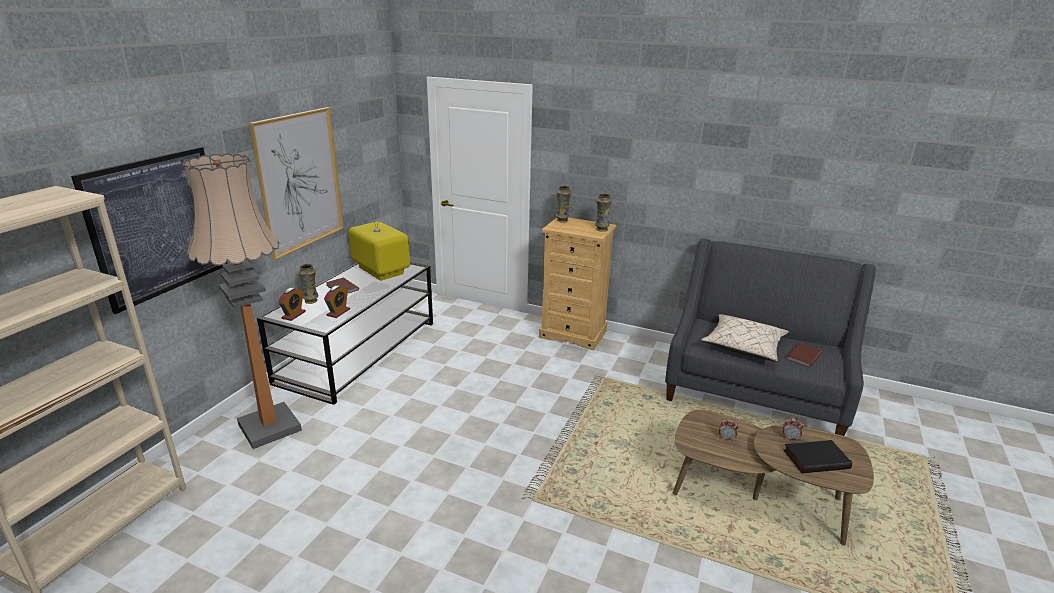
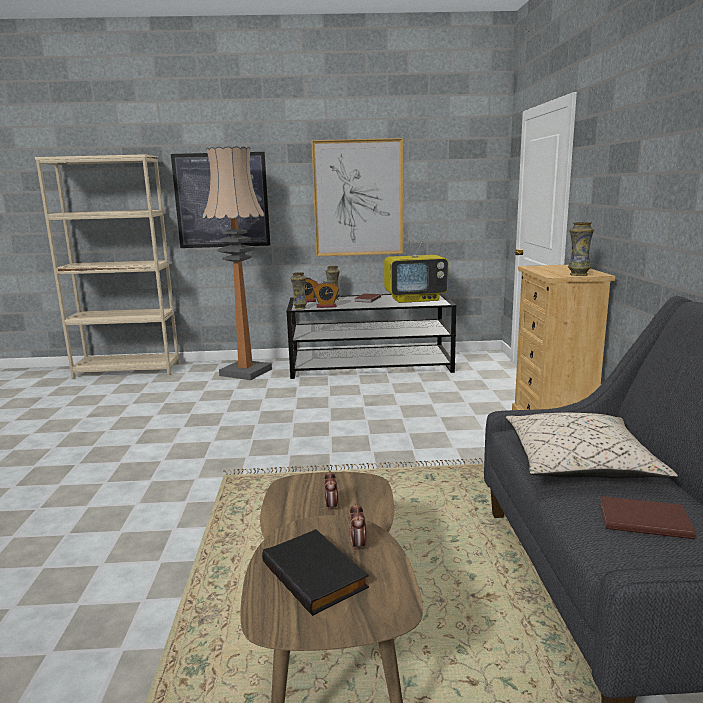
camera: 65 degrees right, 10 degrees down
television [348,203,410,281] -> television turned 60 degrees clockwise [384,231,448,303]
vase [556,186,572,222] -> vase moved to [291,272,307,309]

